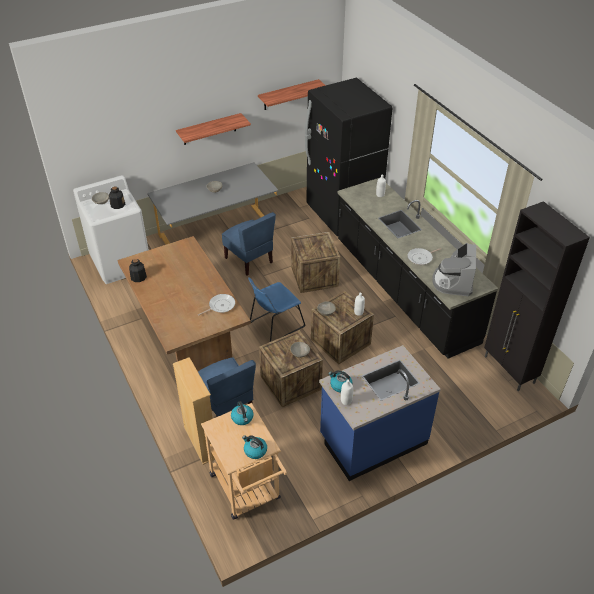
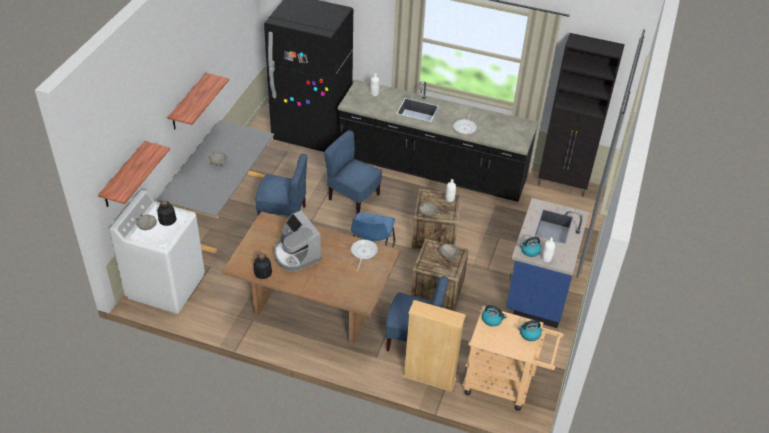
camera: 45 degrees left, 0 degrees up
shelf [258,79,326,110] -> shelf moved to [98,141,170,207]
crate [291,232,340,293] -> blue chair [324,130,382,213]
coffee machine [432,243,476,296] -> coffee machine moved to [274,211,322,271]

